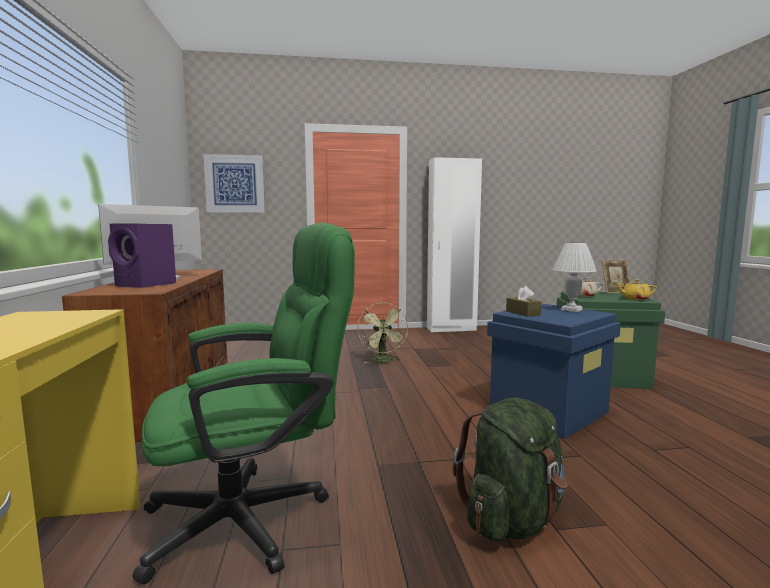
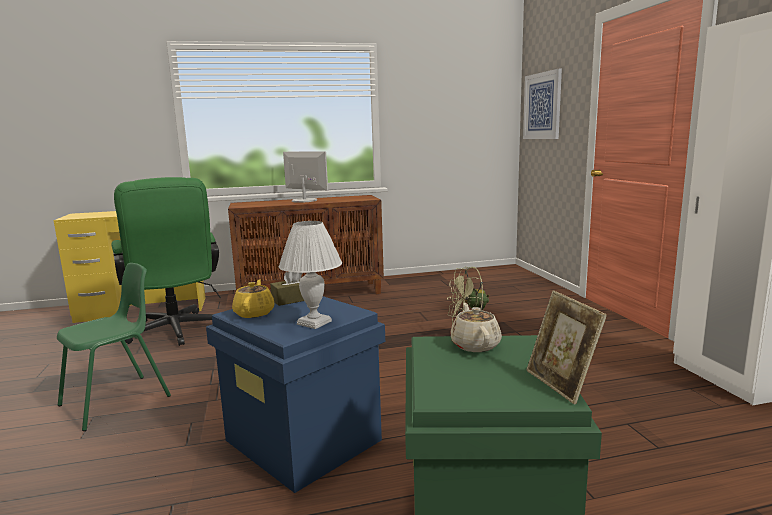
camera: 85 degrees right, 5 degrees up
purple speaker [108,223,176,288] -> none
green backpack [453,398,567,542] -> green chair [57,263,171,431]
yellow teapot [615,279,657,300] -> yellow teapot moved to [232,280,274,318]

